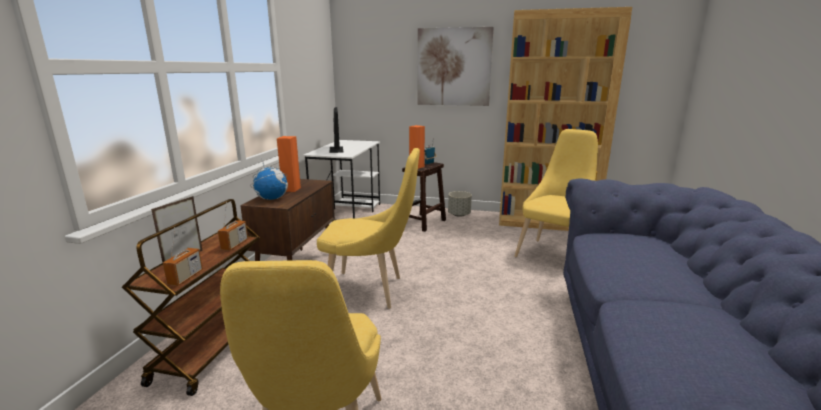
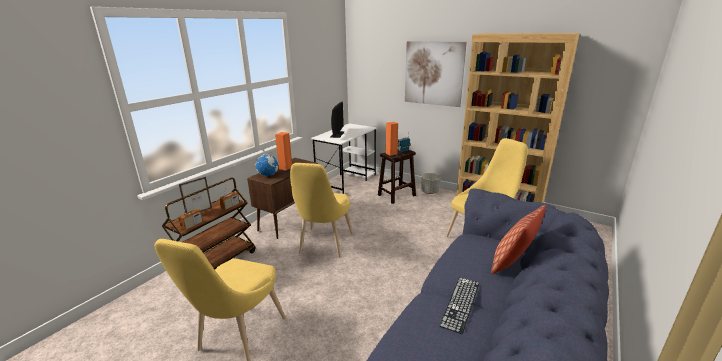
camera: 20 degrees right, 5 degrees up
yellow chair [317,148,420,309] -> yellow chair turned 75 degrees clockwise [290,163,353,258]
none -> keyboard [439,277,479,334]
none -> pillow [491,205,546,274]

